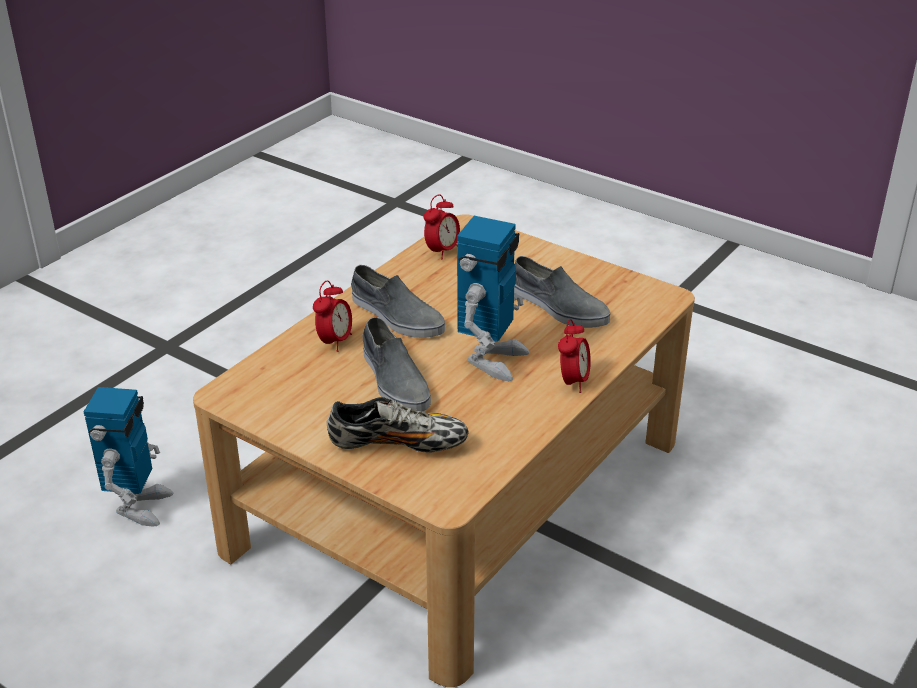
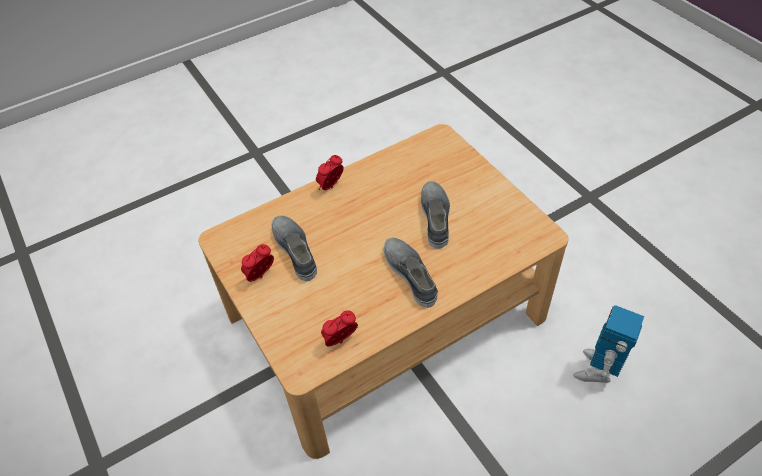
camera: 155 degrees left, 15 degrees up
alarm clock [313,280,352,352] -> alarm clock moved to [241,244,274,282]
shoe [327,397,468,453] -> none
toy robot [457,216,530,381] -> none

